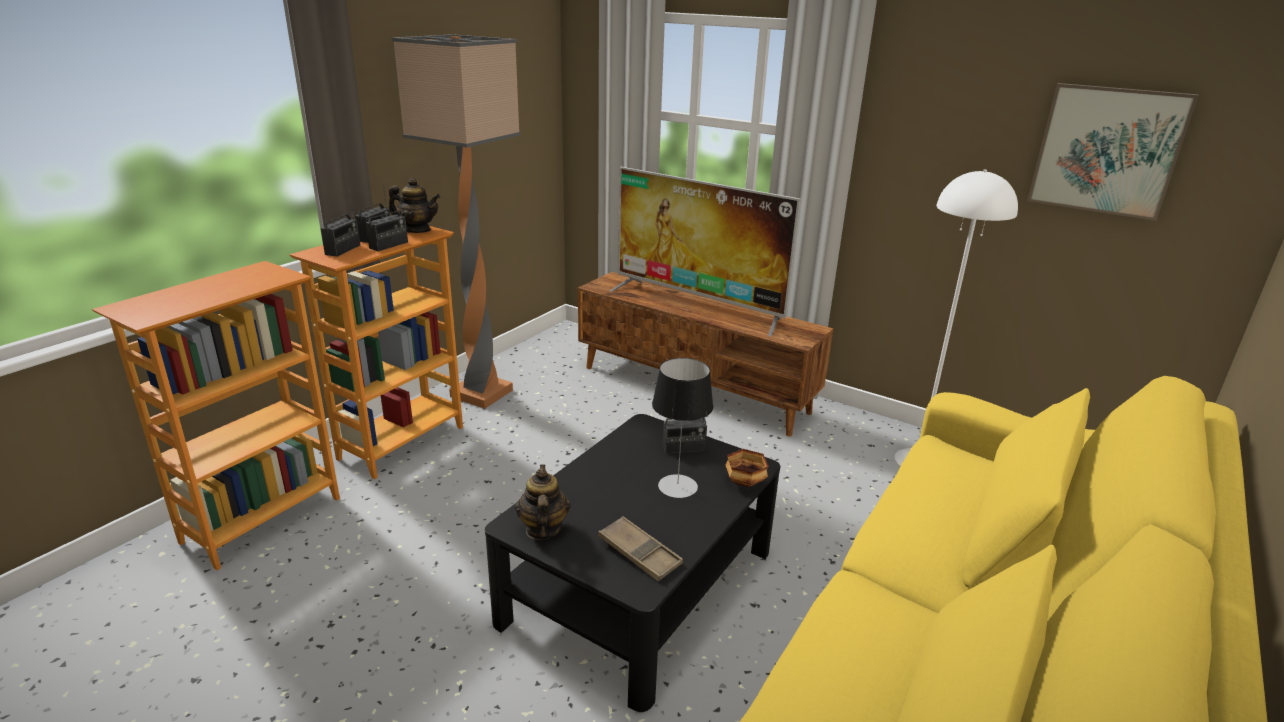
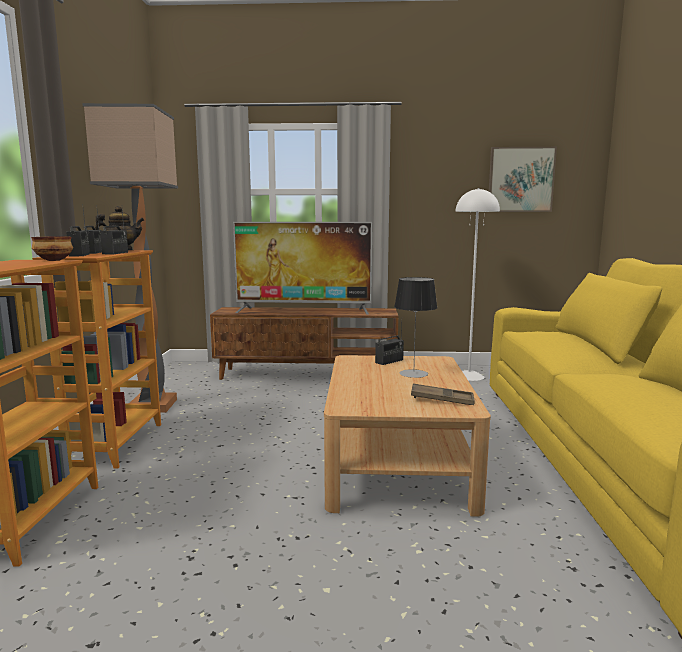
camera: 30 degrees left, 15 degrees down
black coffee table [485,414,780,712] -> beige coffee table [324,355,491,517]
teapot [515,465,571,540] -> none
bowl [726,449,768,487] -> bowl moved to [31,236,73,261]

